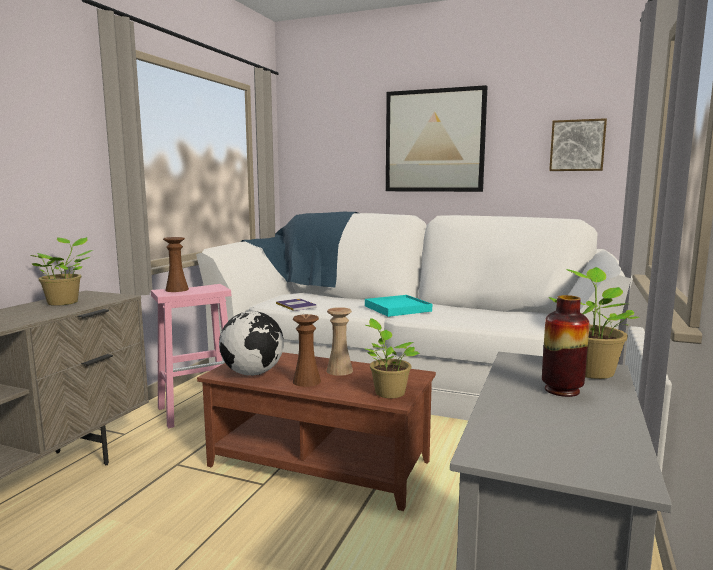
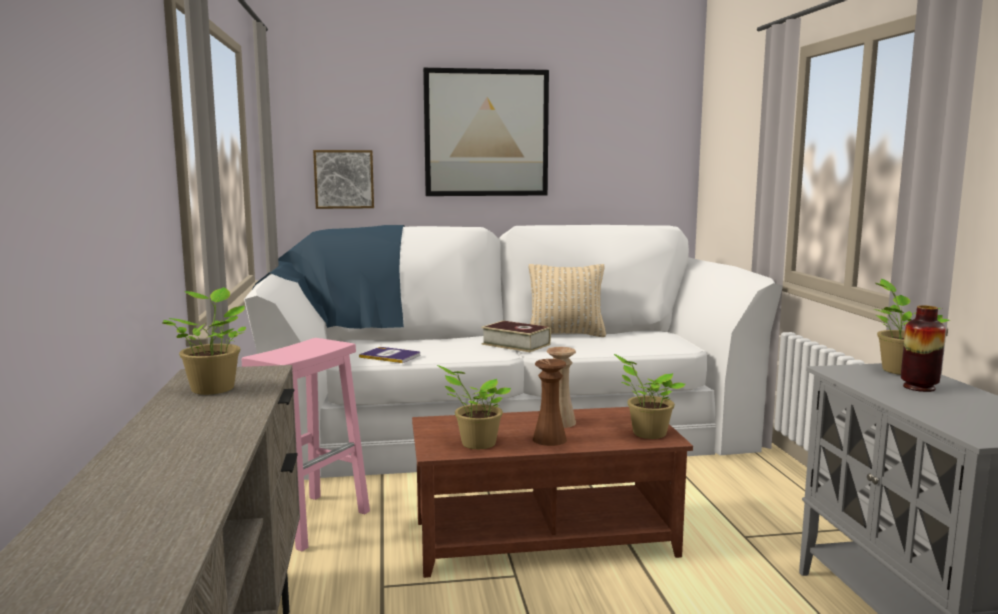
camera: 30 degrees left, 0 degrees up
brown vase [163,237,189,292] -> none
globe [219,311,284,376] -> potted plant [437,365,511,449]
turquoise tray [365,295,432,317] -> book [481,321,551,352]
picture [549,118,607,171] -> picture moved to [313,150,374,209]
none -> beige pillow [529,264,606,337]

